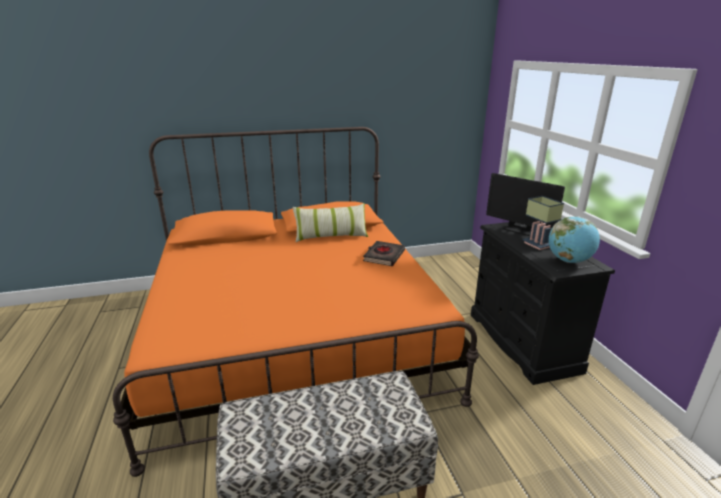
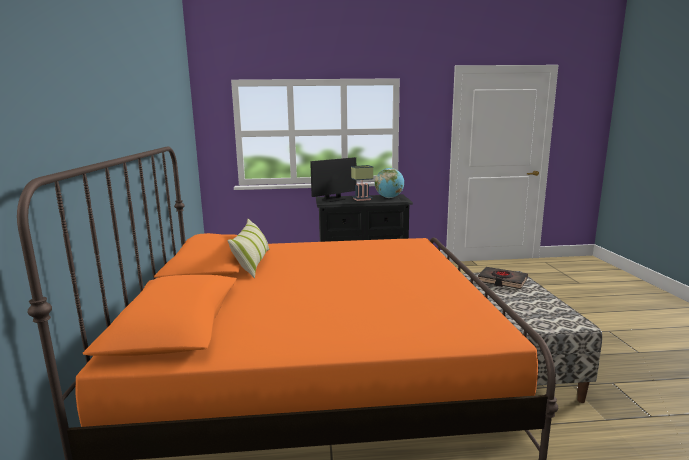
camera: 80 degrees left, 10 degrees down
black book [363,241,405,266] -> black book moved to [478,267,528,289]

